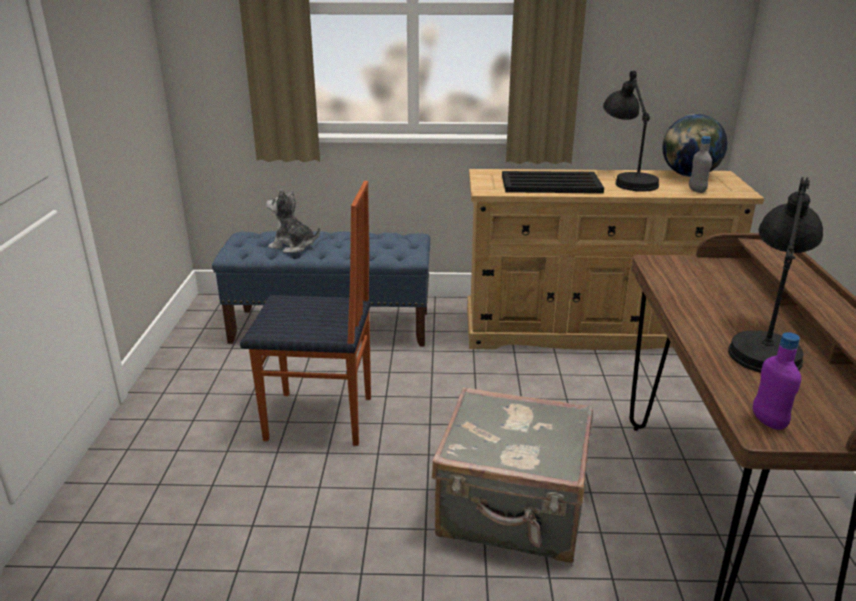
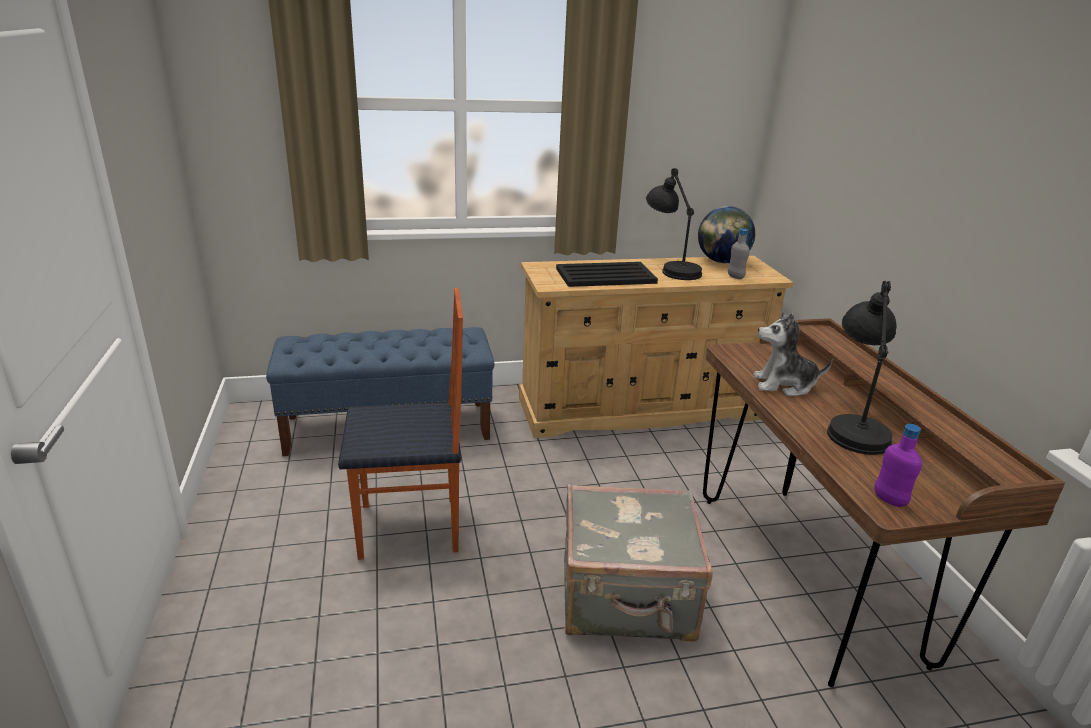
camera: 15 degrees left, 0 degrees up
plush toy [266,189,320,253] -> plush toy moved to [753,312,833,397]

